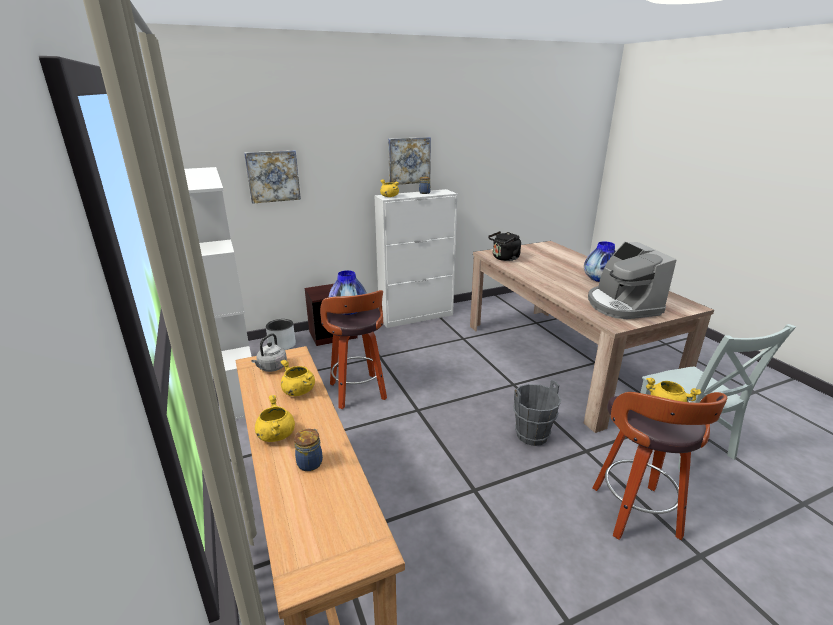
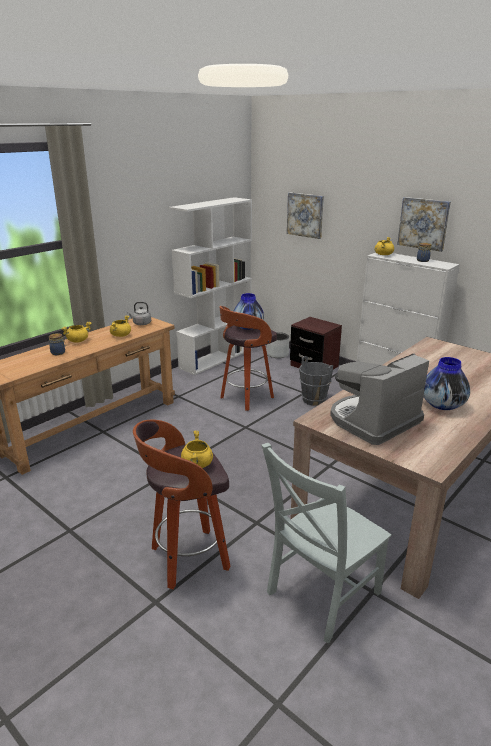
camera: 65 degrees right, 0 degrees up
black kettle [488,231,521,261] -> none
grey bucket [513,380,561,446] -> grey bucket moved to [299,356,333,406]

